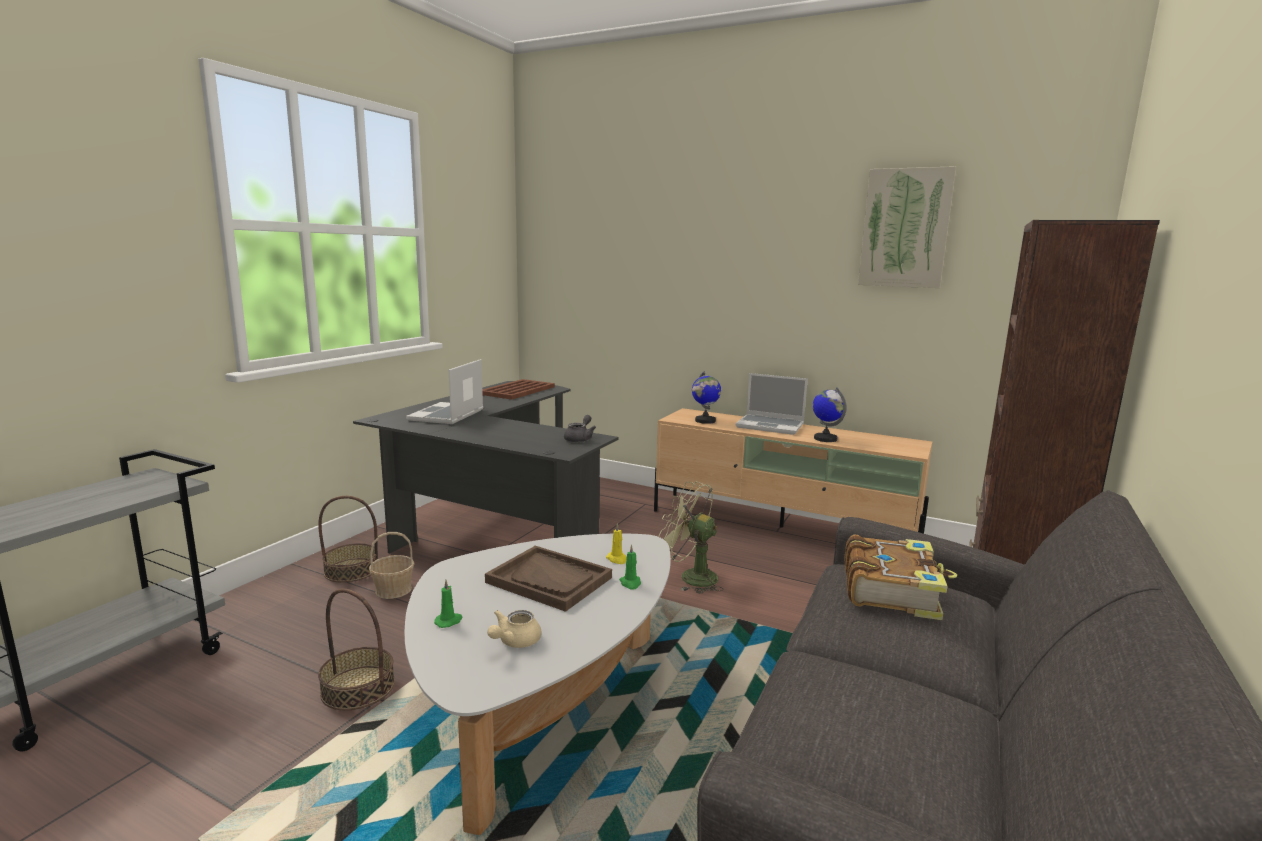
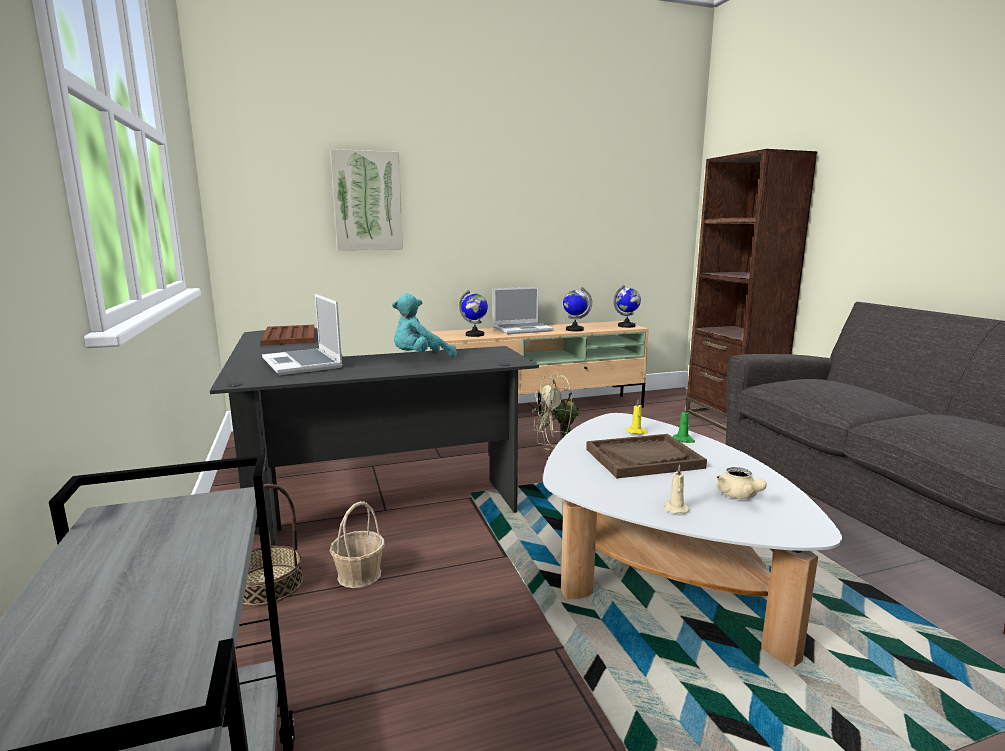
camera: 45 degrees left, 0 degrees up
basket [318,589,395,710] -> none
green candle [434,580,463,628] -> beige candle [664,464,690,514]
grey teapot [564,415,596,442] -> none
book [845,534,957,620] -> none
picture [858,166,956,288] -> picture moved to [330,149,403,250]
none -> turquoise plush toy [392,293,457,357]
none -> globe [613,285,641,328]

